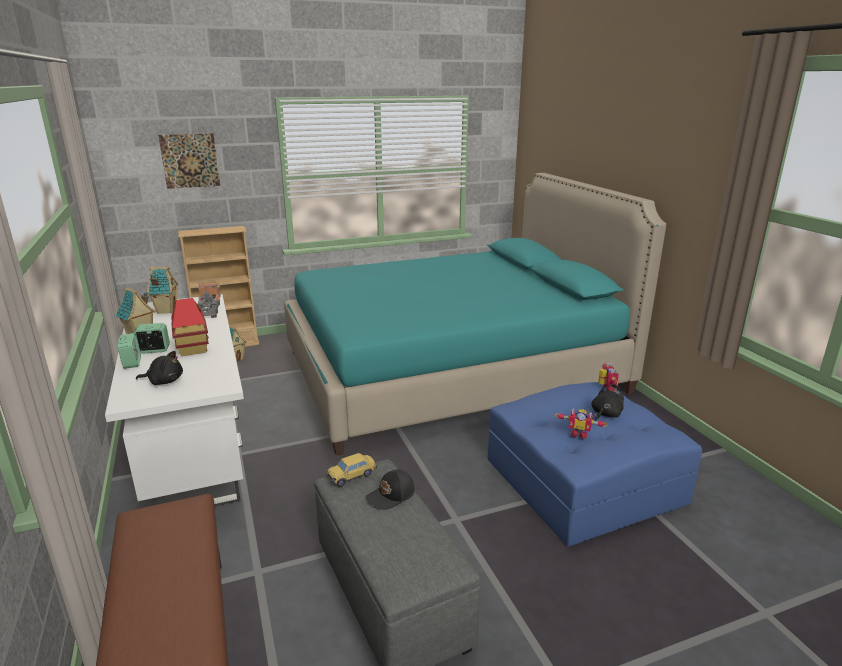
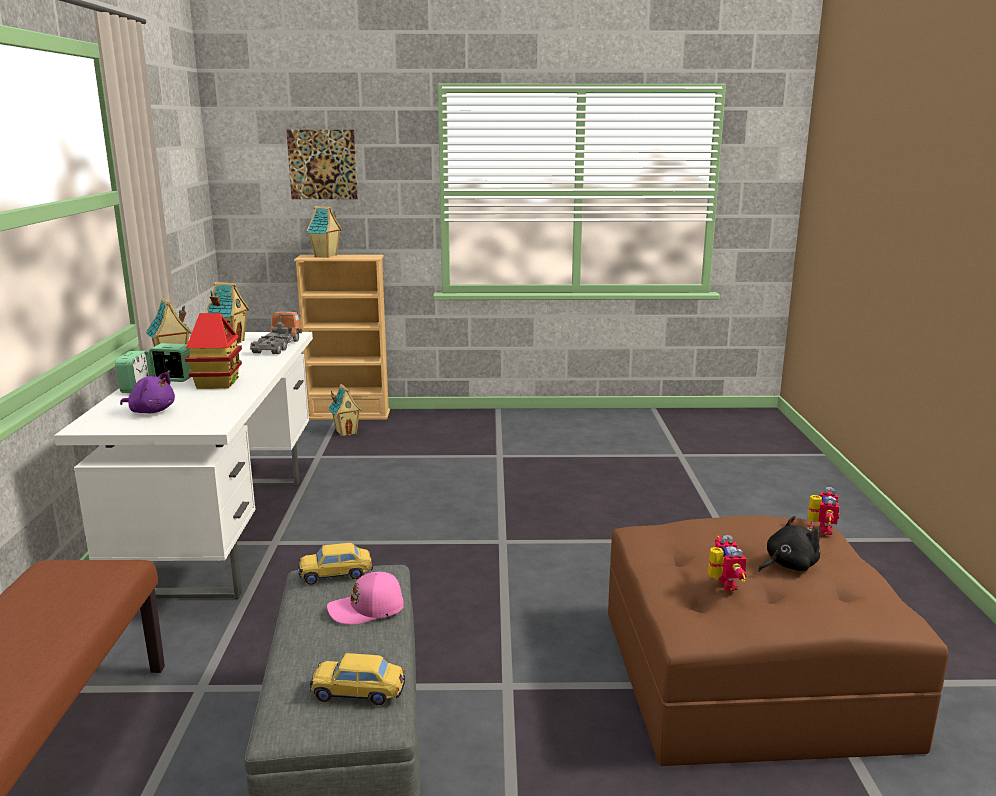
camera: 20 degrees right, 5 degrees down
black plush toy [136,351,183,385] -> purple plush toy [120,372,175,413]
turquoise bed [284,173,666,456] -> none
black cap [366,470,415,510] -> pink cap [327,572,403,625]
blue ottoman [488,382,702,547] -> brown ottoman [608,515,949,766]
toy robot [555,409,608,439] -> toy robot turned 135 degrees counterclockwise [708,535,747,591]
none -> toy house [306,206,342,258]
none -> toy car [310,653,405,705]

